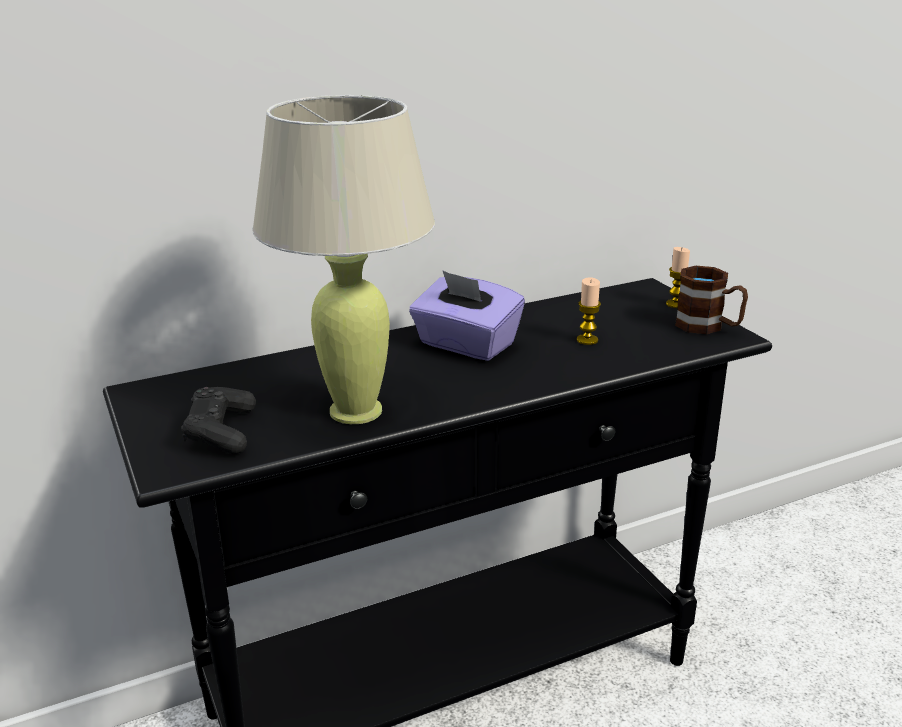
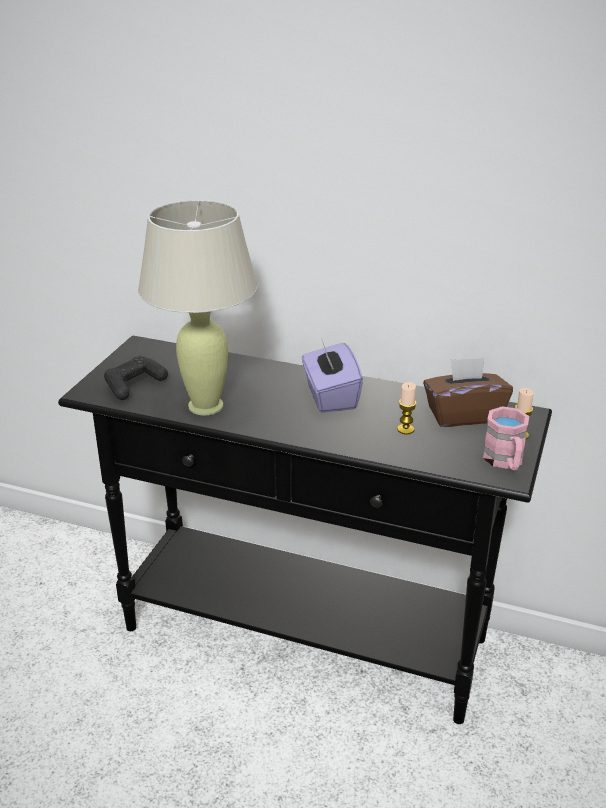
camera: 45 degrees right, 5 degrees up
brown mug [675,266,748,334] -> pink mug [483,406,529,470]
none -> brown tissue box [423,357,513,427]

